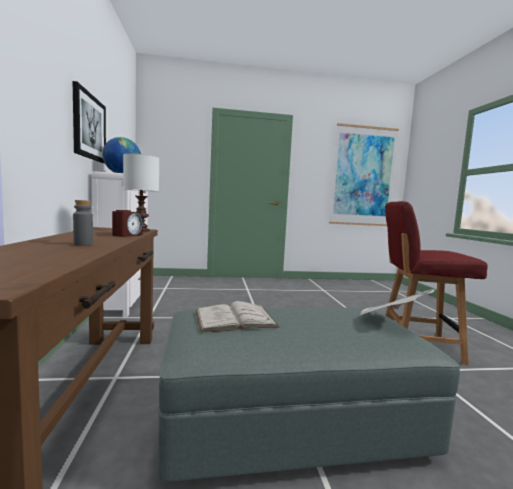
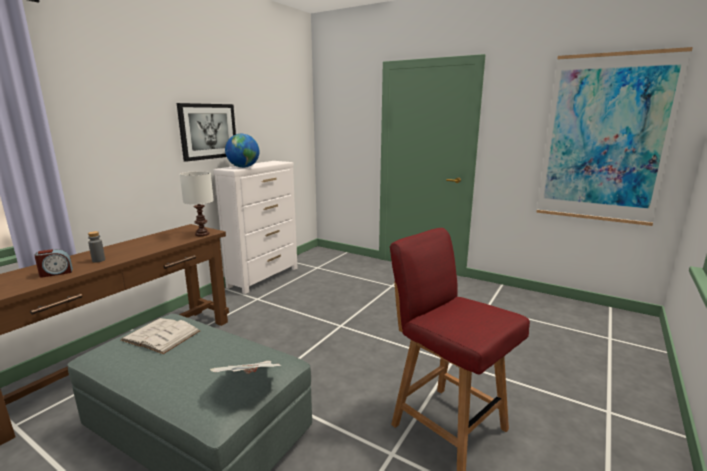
camera: 40 degrees right, 10 degrees up
alarm clock [112,210,143,237] -> alarm clock moved to [34,249,73,277]

